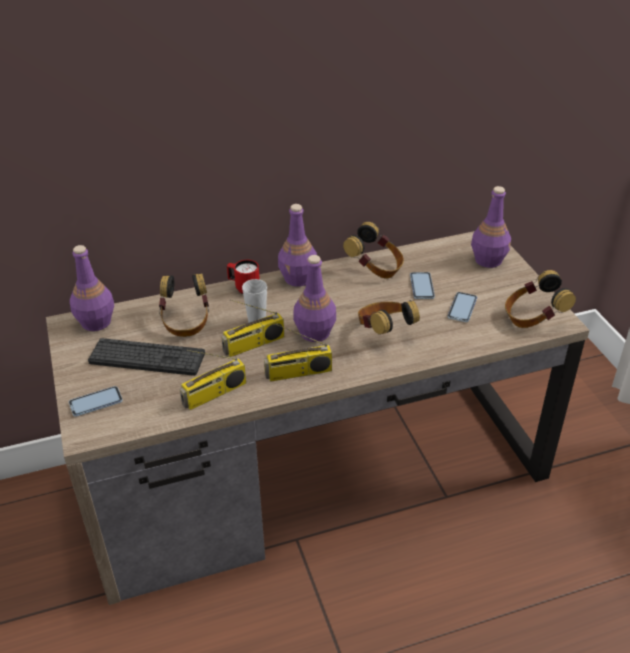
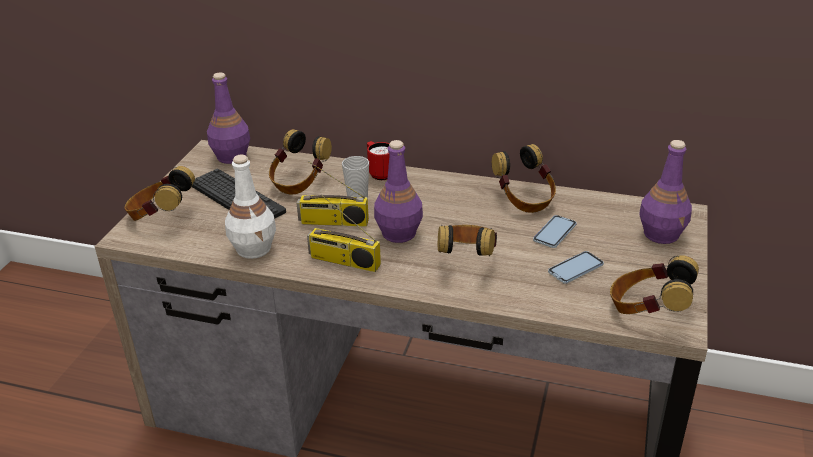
camera: 35 degrees right, 5 degrees down
phone [69,386,123,417] -> headphones [125,166,195,221]
radio [180,350,246,410] -> white bottle [225,155,276,259]
purple bottle [278,204,317,287] -> none

